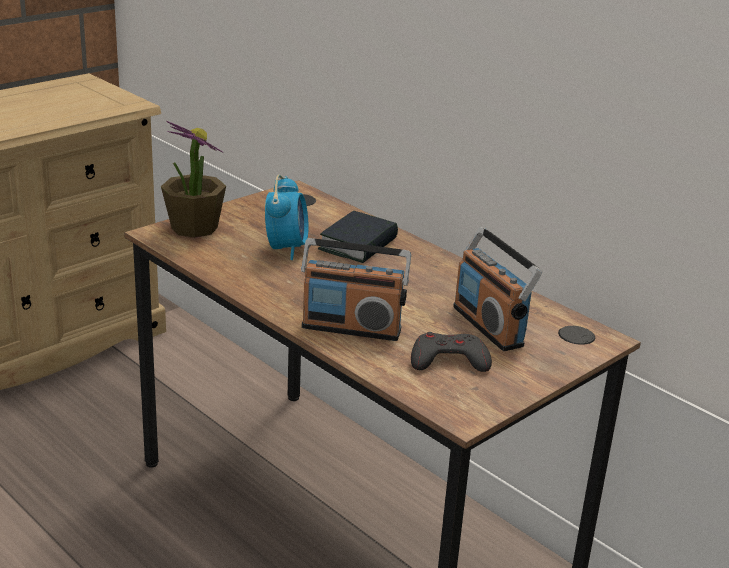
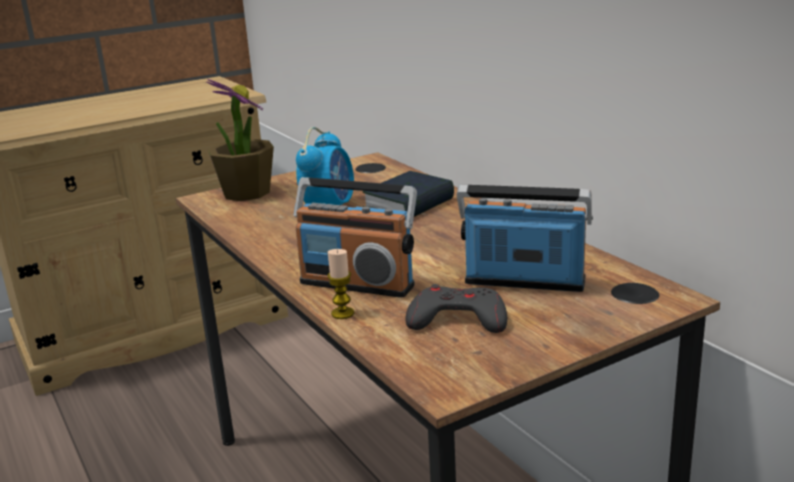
camera: 15 degrees right, 5 degrees down
radio [453,227,542,351] -> radio turned 120 degrees clockwise [457,185,593,292]
none -> candle [327,249,354,319]

